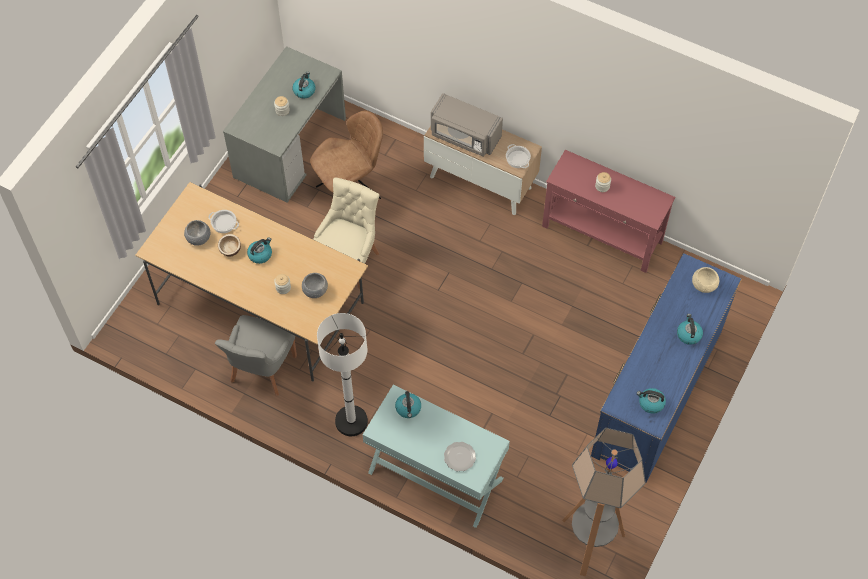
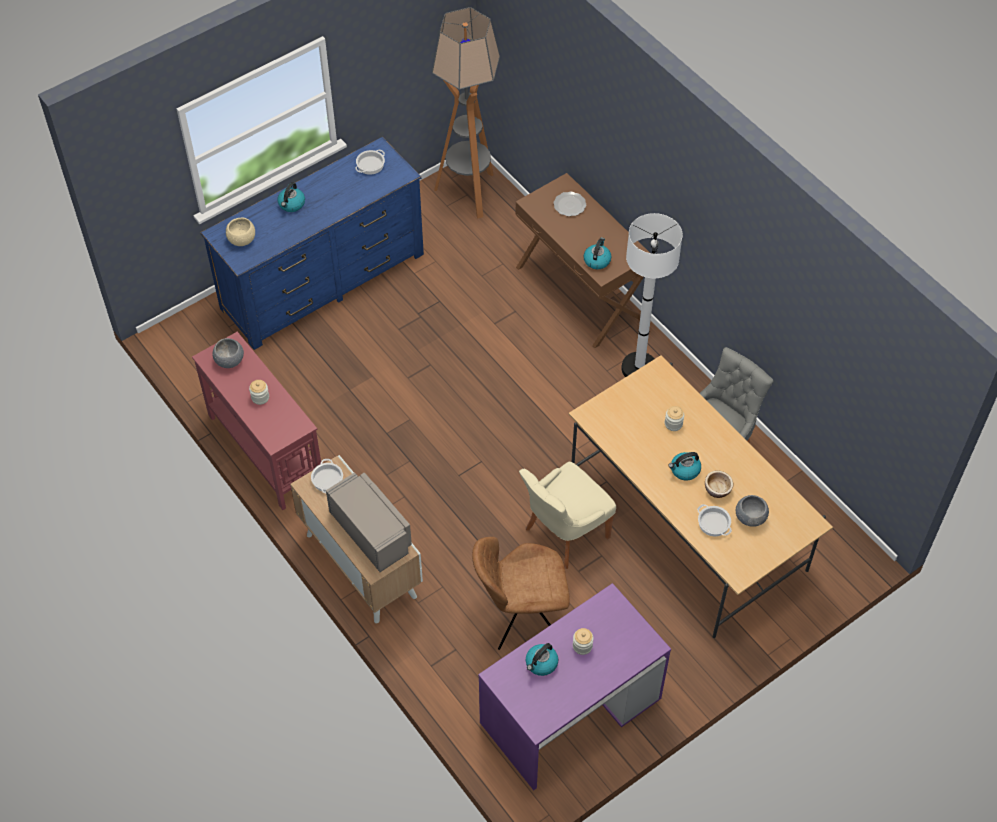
camera: 155 degrees left, 5 degrees down
grey desk [223,46,346,203] -> purple desk [478,583,671,790]
grey bowl [302,273,328,298] -> grey bowl moved to [212,338,244,368]
turquoise console table [363,384,510,528] -> brown console table [515,173,650,348]
kettle [637,388,666,414] -> cooking pot [355,150,385,175]

